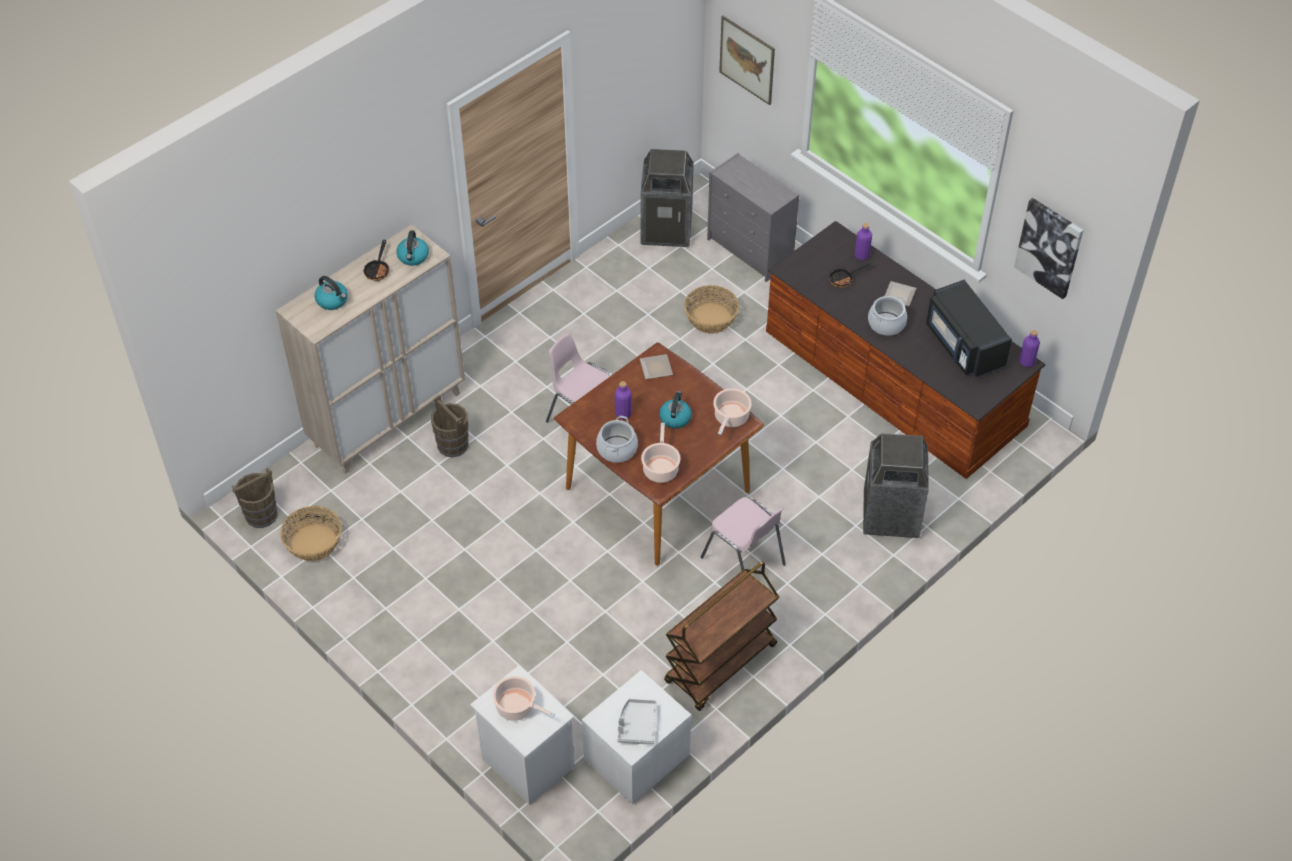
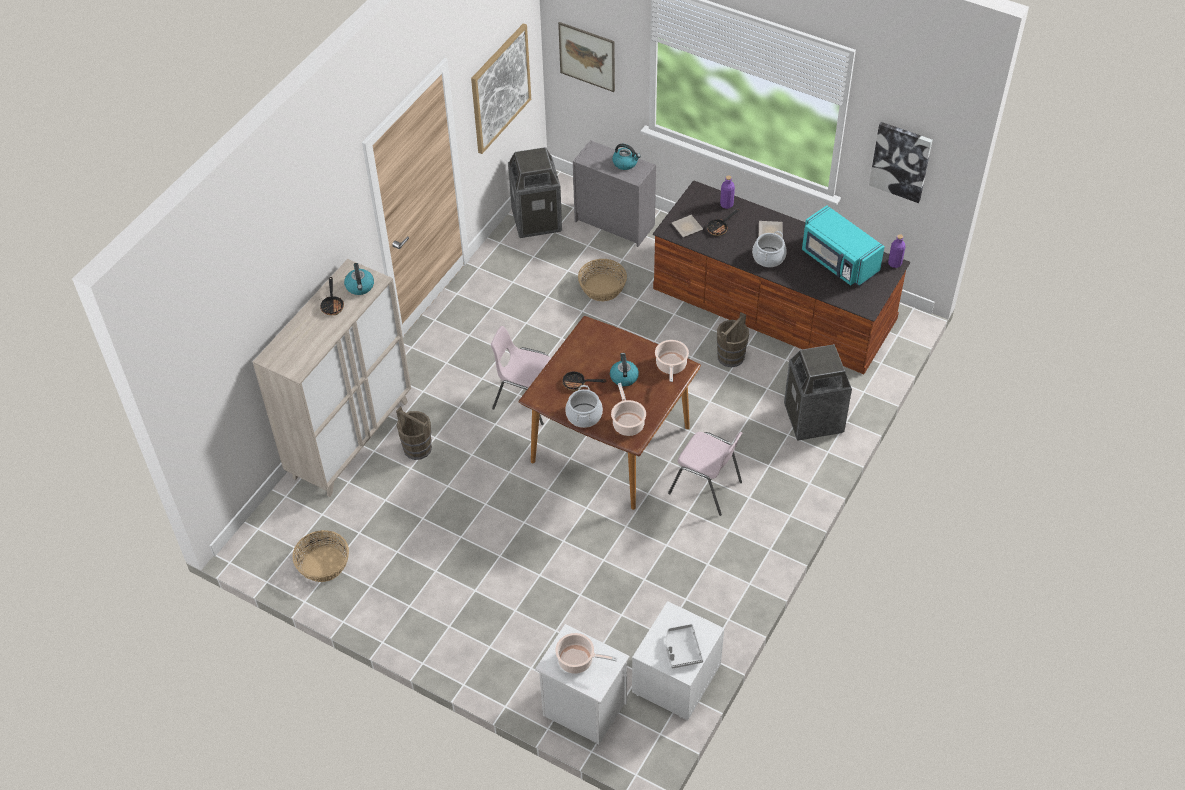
camera: 15 degrees left, 0 degrees up
brown bucket [232,468,278,528] -> brown bucket moved to [717,312,749,367]
kettle [315,276,348,310] -> kettle moved to [612,144,641,170]
purple bottle [615,381,632,419] -> frying pan [562,371,606,391]
plate [640,354,673,379] -> plate moved to [672,215,703,237]
brown cart [664,562,779,711] -> none
black microwave [926,280,1012,378] -> turquoise microwave [802,205,885,286]
none -> picture [471,23,531,154]

